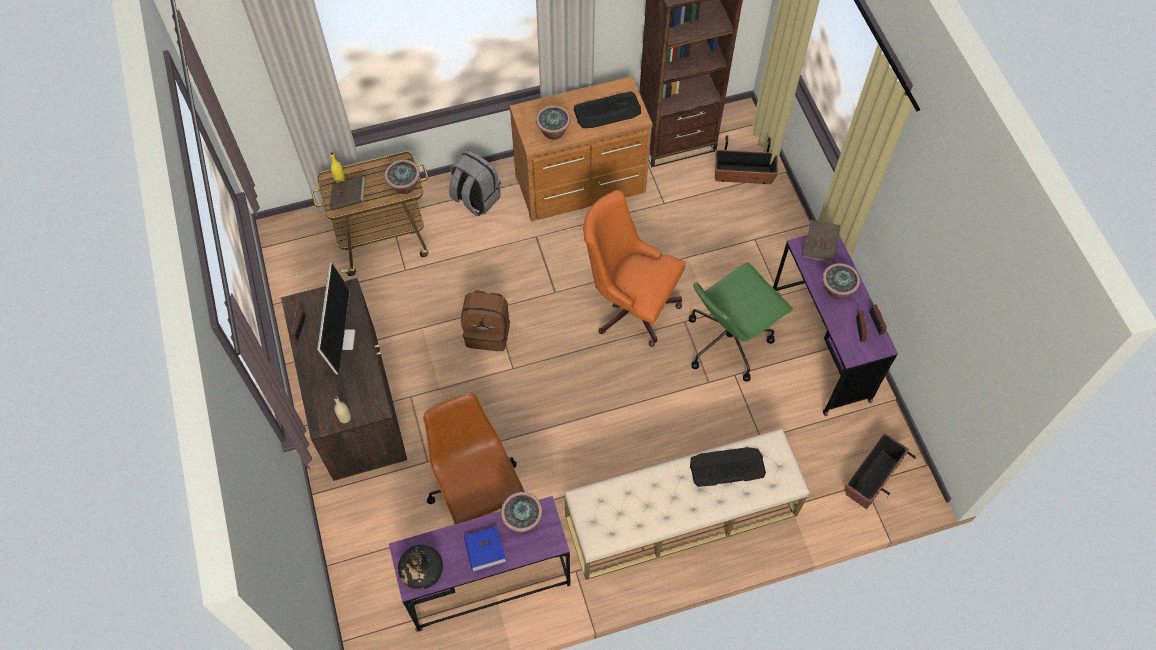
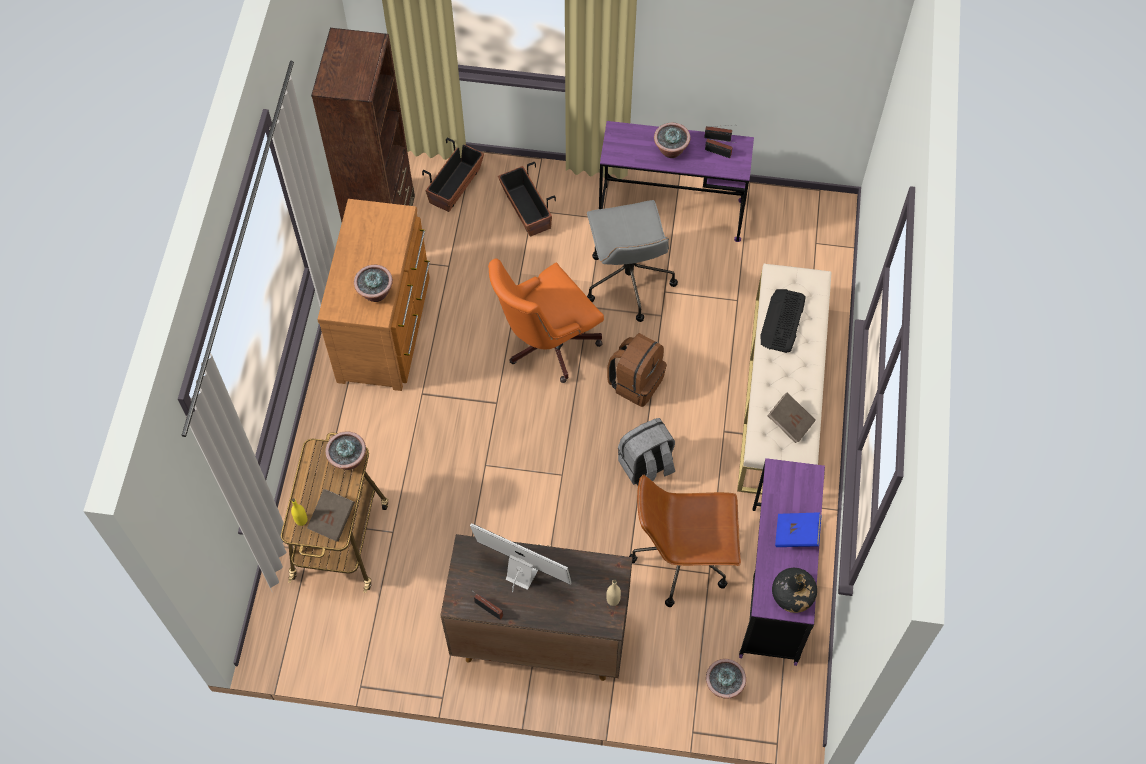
camera: 65 degrees left, 0 degrees up
grey backpack [449,150,501,216] -> grey backpack moved to [618,418,675,486]
brown backpack [461,290,510,351] -> brown backpack moved to [607,333,667,407]
potted plant [501,492,543,532] -> potted plant moved to [706,659,746,699]
keyboard [574,92,641,128] -> none
green office chair [689,262,793,382] -> grey office chair [587,200,678,322]
brown book [803,220,840,263] -> brown book moved to [768,393,816,443]
planter [845,432,916,509] -> planter moved to [498,162,556,237]

